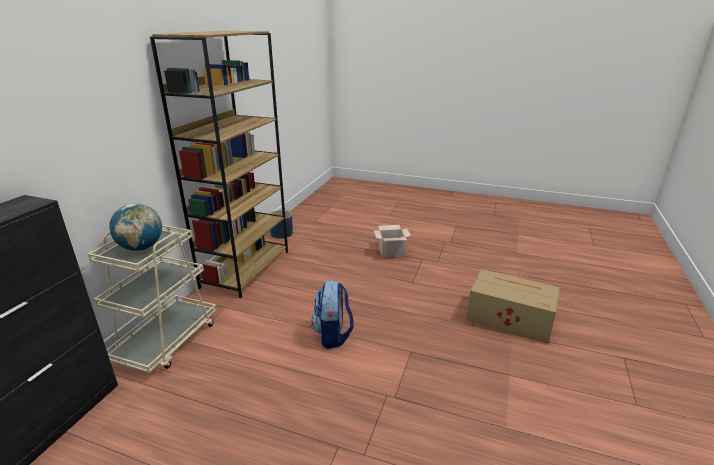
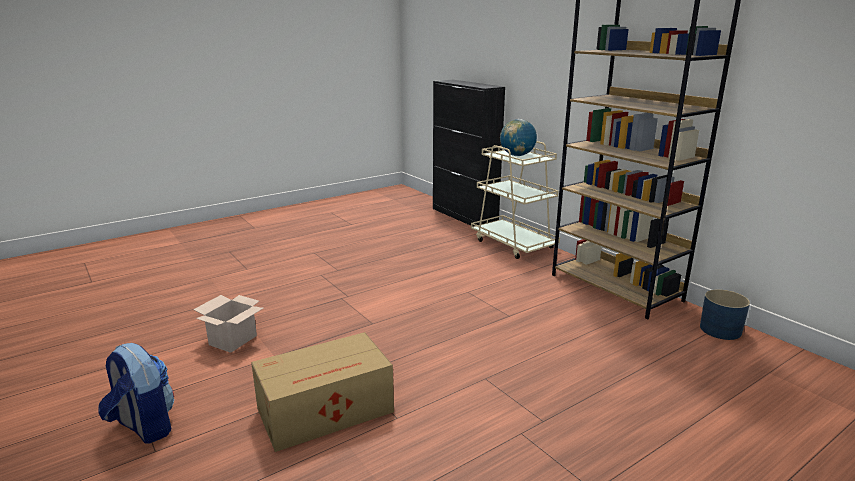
camera: 125 degrees right, 5 degrees down
backpack [312,279,354,349] -> backpack moved to [98,343,174,443]
cardboard box [374,225,411,258] -> cardboard box moved to [193,295,263,353]

